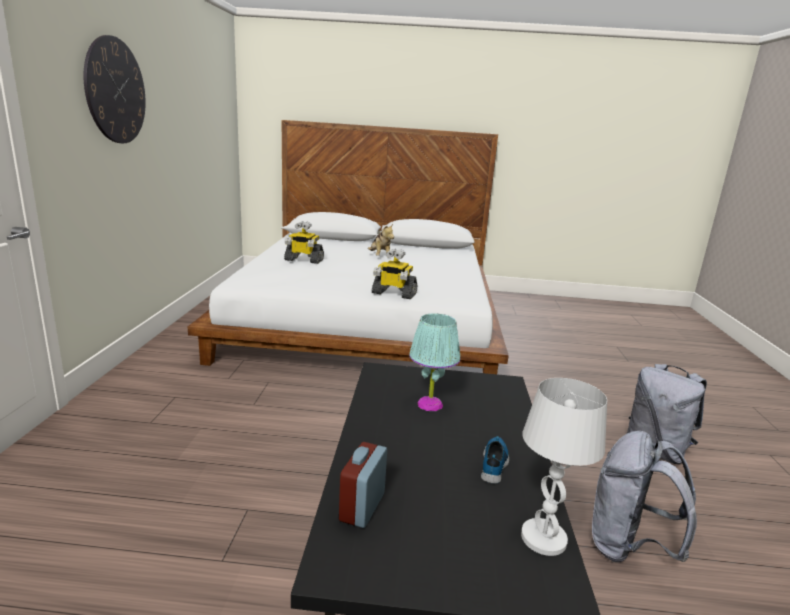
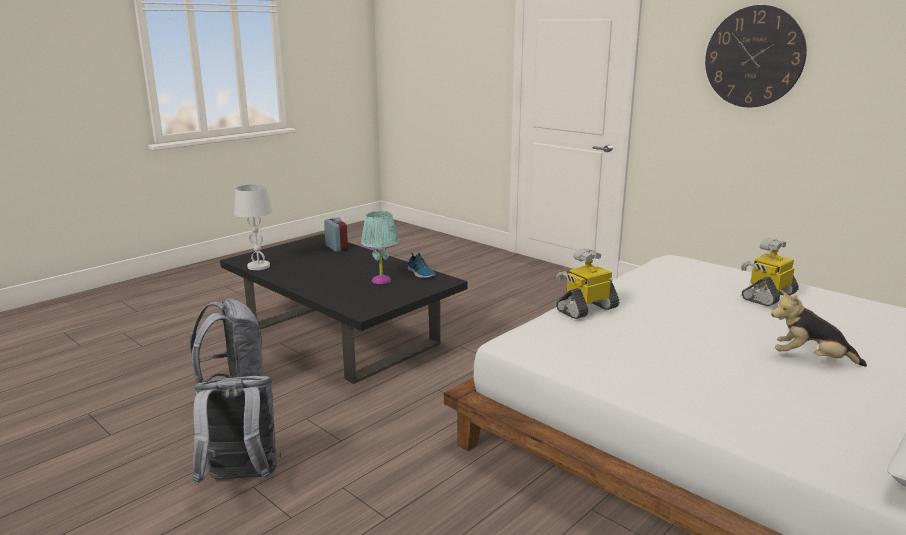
camera: 130 degrees right, 0 degrees up
shoe [481,436,509,484] -> shoe moved to [408,252,436,278]

